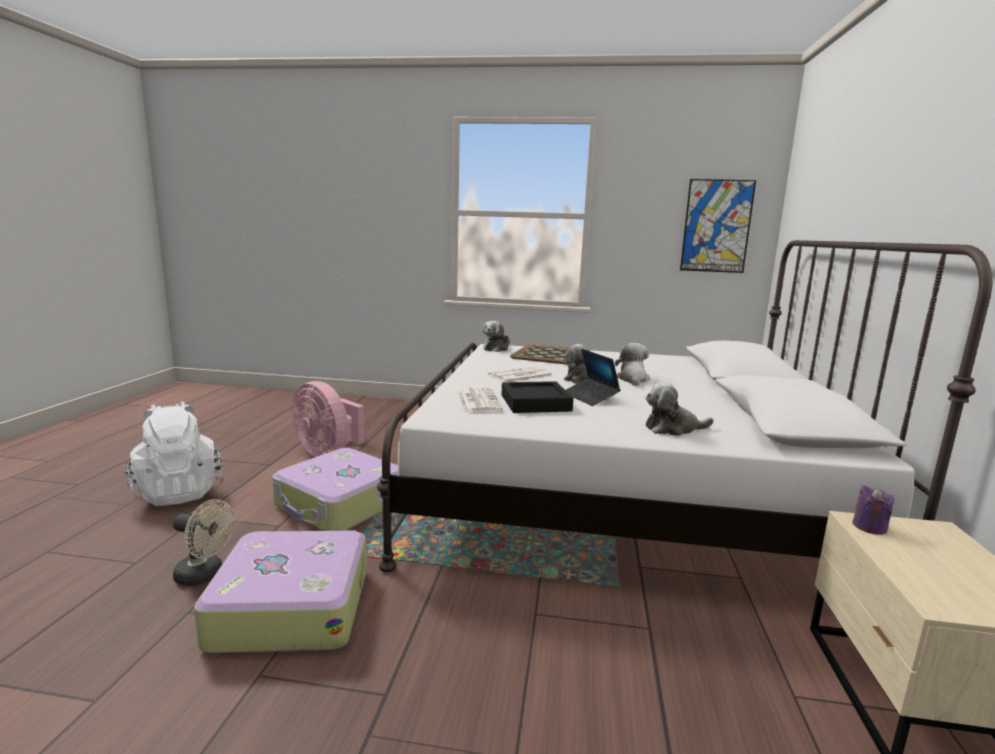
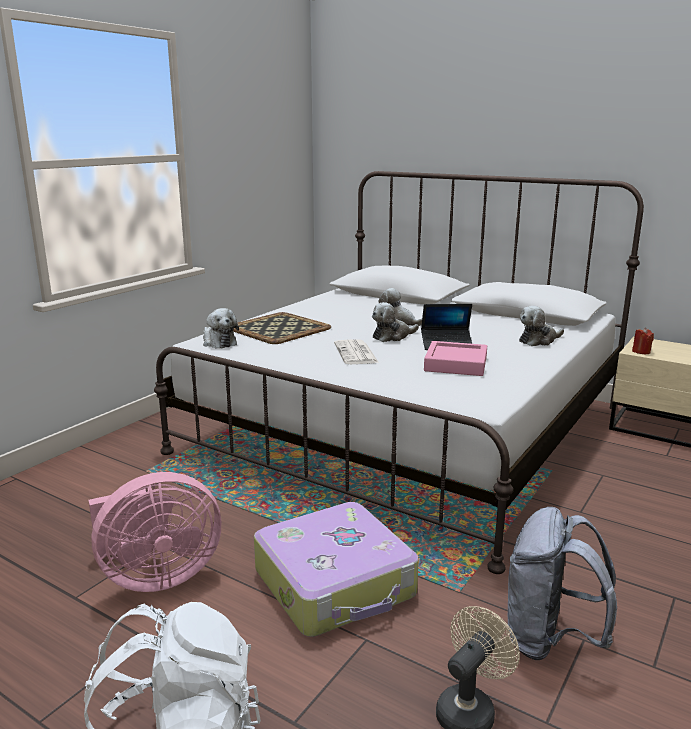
camera: 65 degrees left, 5 degrees up
suitcase [194,530,366,653] -> grey backpack [508,507,617,660]
newspaper [457,387,503,413] -> none
black tray [502,381,574,413] -> pink tray [424,341,487,376]
plush toy [646,382,714,436] -> plush toy turned 45 degrees clockwise [519,306,564,346]
picture [680,179,756,273] -> none
purple candle [852,485,894,535] -> red candle [632,328,654,354]

